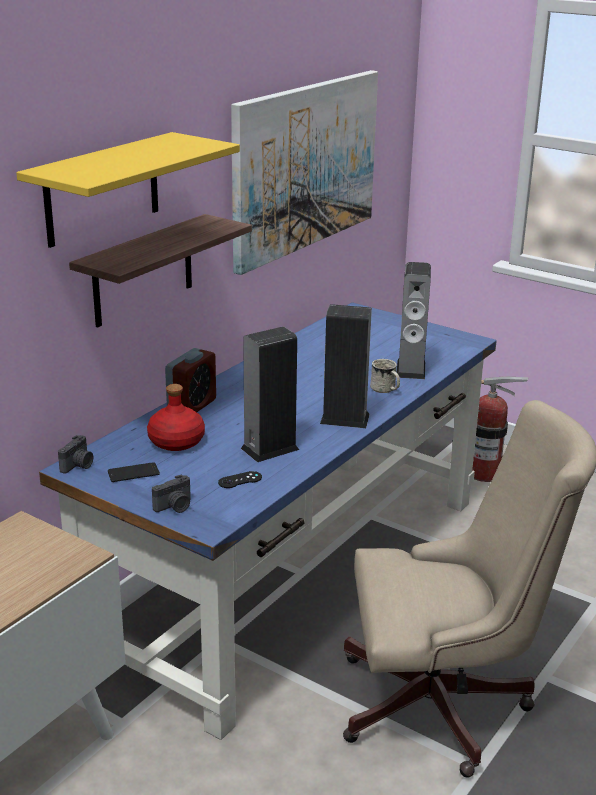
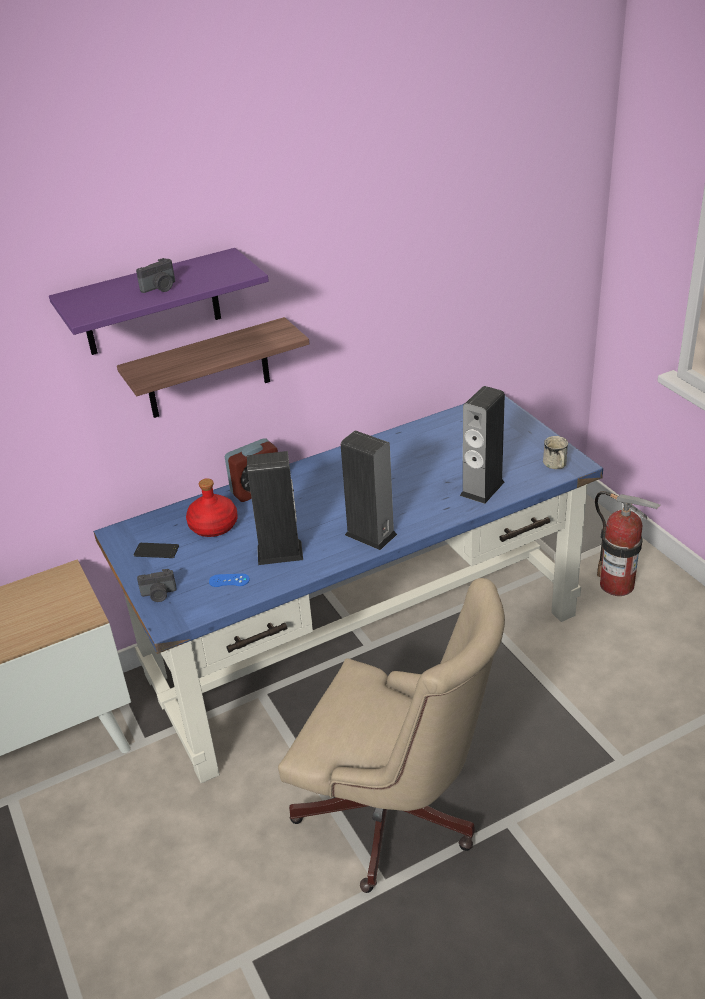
camera: 30 degrees right, 10 degrees up
yellow shelf [16,132,240,248] -> purple shelf [49,248,269,355]
camera [58,435,93,474] -> camera moved to [136,258,175,293]
black game controller [218,471,262,488] -> blue game controller [209,574,250,587]
picture [231,70,378,275] -> none
white mug [370,359,400,393] -> white mug moved to [543,436,568,469]

